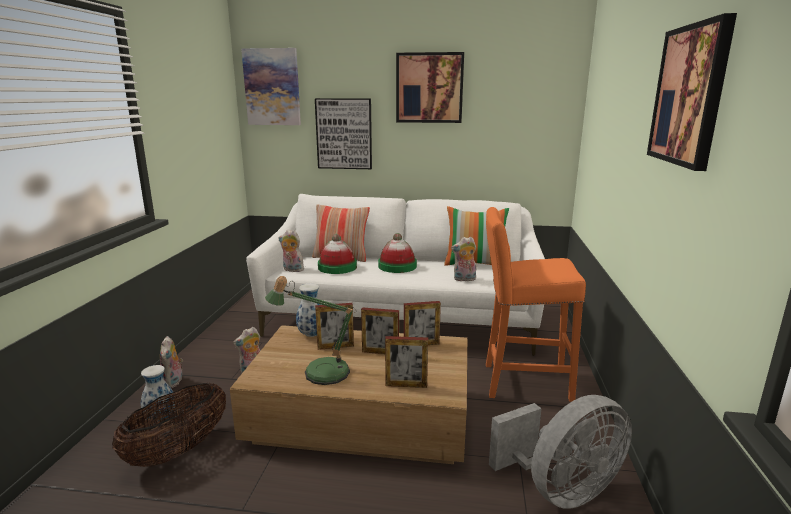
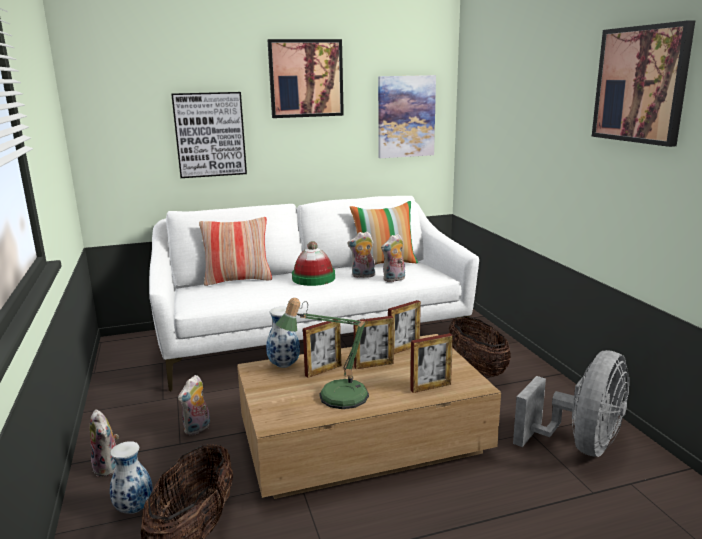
camera: 25 degrees left, 0 degrees up
picture [241,48,301,125] -> picture moved to [378,75,436,158]
plush toy [279,230,304,272] -> plush toy moved to [347,231,375,278]
hat [318,234,357,274] -> none
orange stool [486,207,586,402] -> basket [449,317,511,378]

